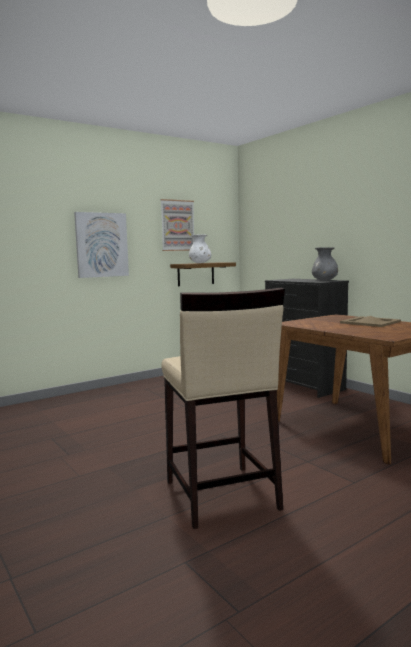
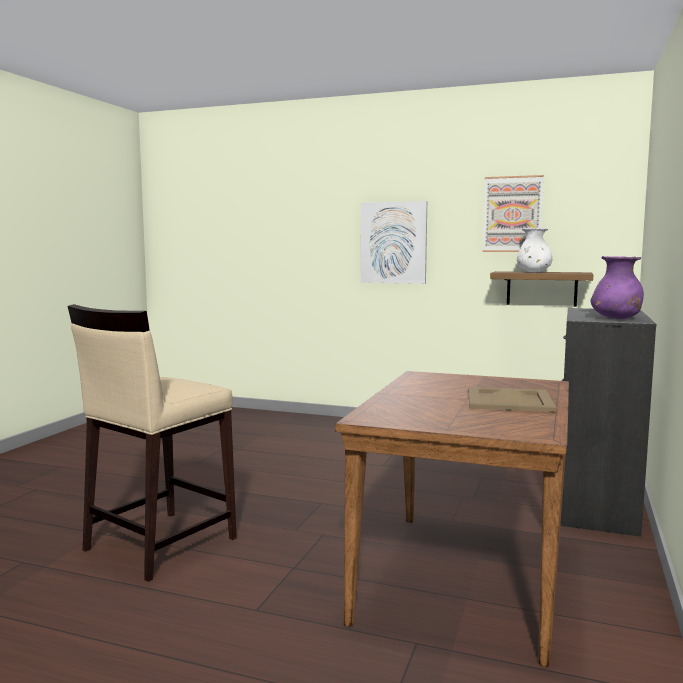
camera: 55 degrees right, 0 degrees up
grey vase [312,247,338,281] -> purple vase [591,256,644,319]

